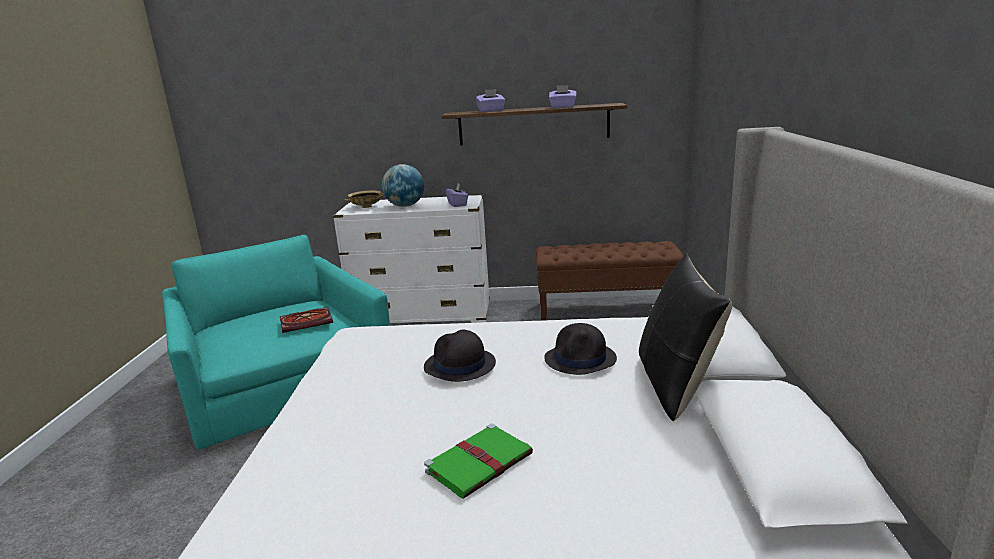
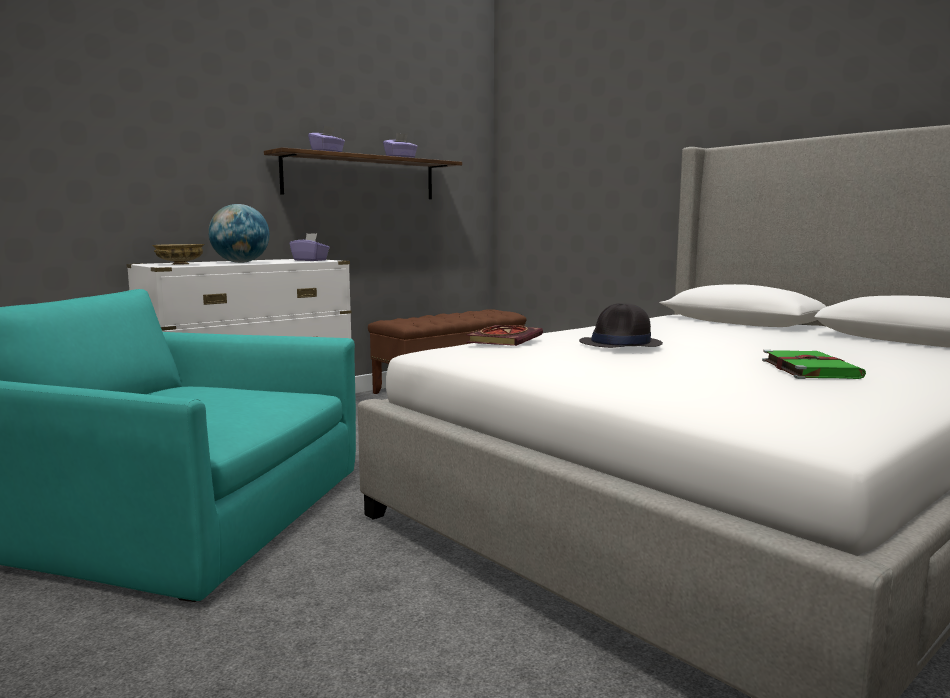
camera: 45 degrees left, 10 degrees down
book [280,307,333,333] -> book moved to [466,325,543,346]
black hat [544,323,617,375] -> none
black pillow [639,253,732,421] -> none

